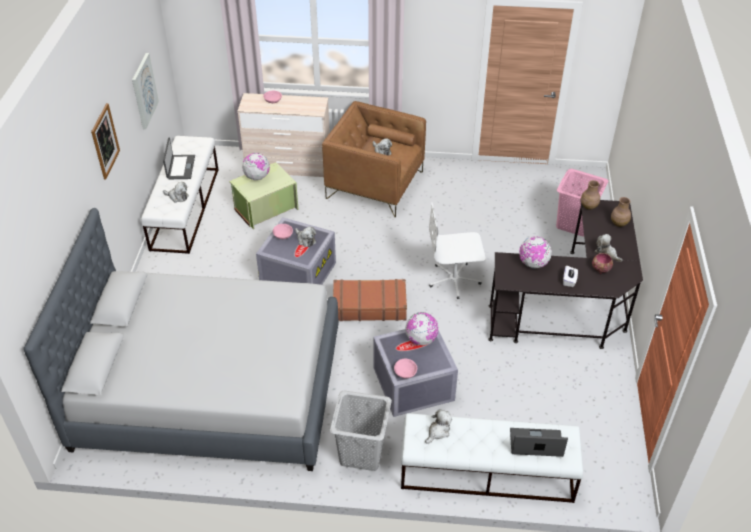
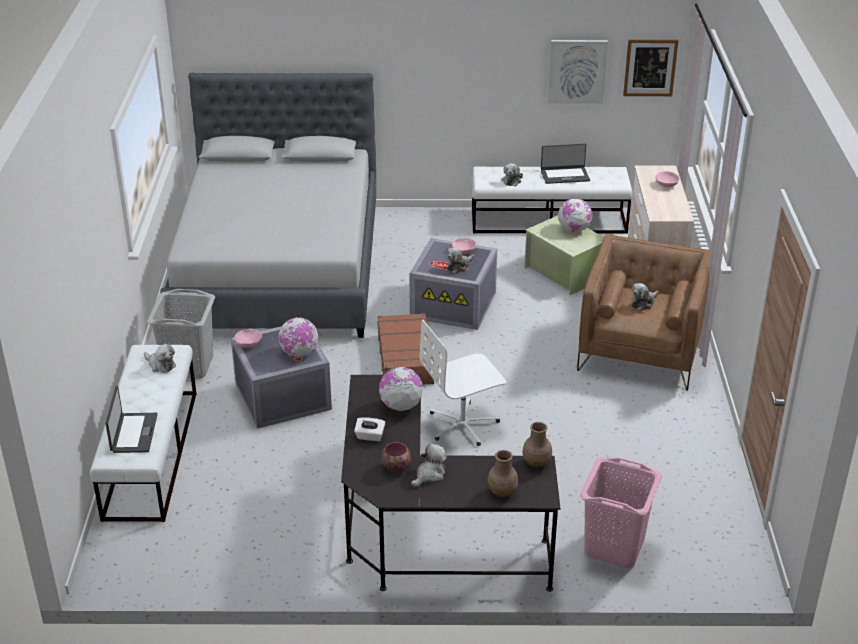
camera: 85 degrees right, 10 degrees down
picture [91,103,120,179] -> picture moved to [623,39,679,96]
white office chair [429,202,486,299] -> white office chair turned 105 degrees counterclockwise [420,320,506,446]

